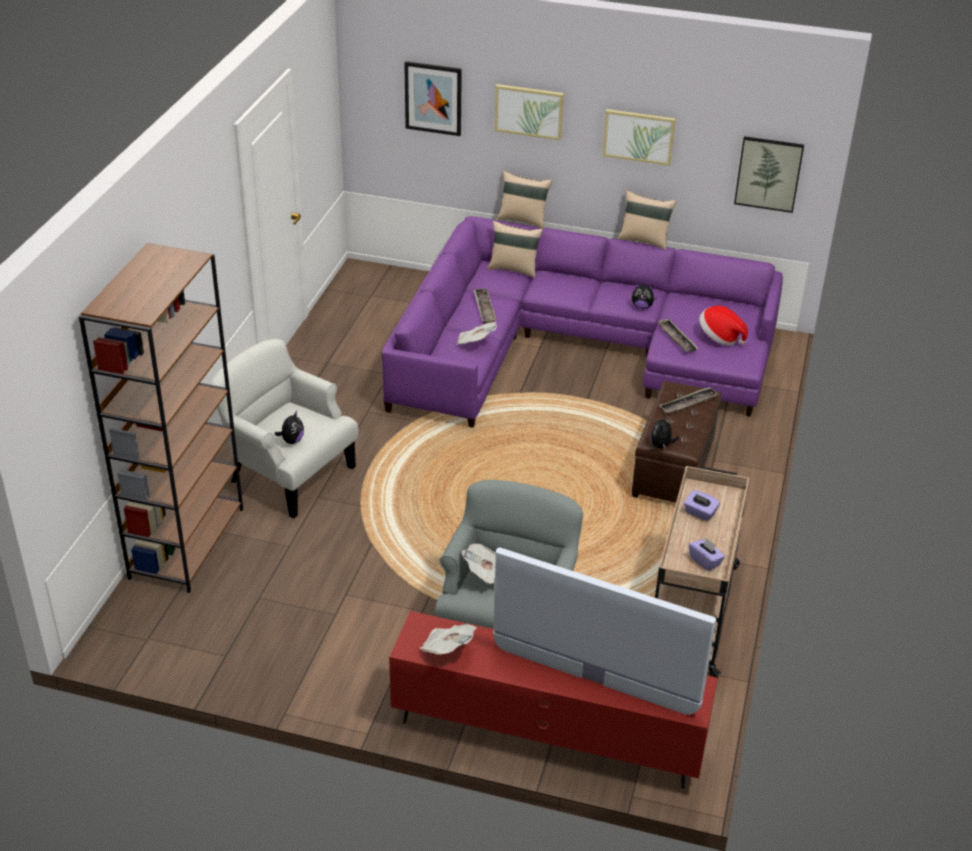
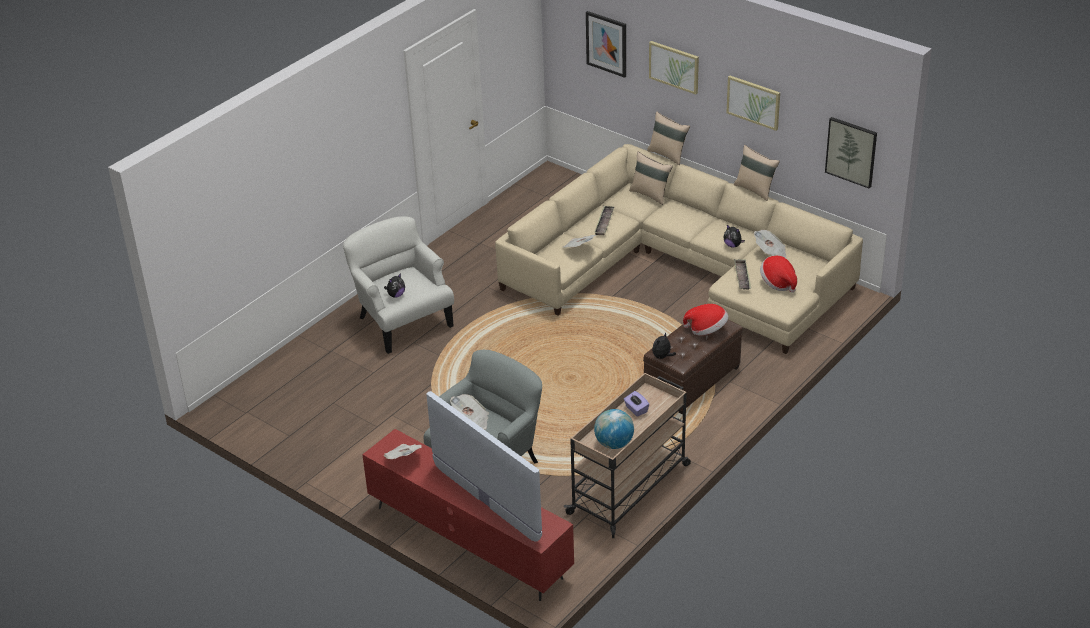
camera: 25 degrees right, 0 degrees up
brown bookcase [79,243,243,593] -> none
purple sofa [382,216,783,428] -> beige sofa [495,144,863,354]
tray [659,387,719,415] -> hat [683,304,728,336]
purple tissue box [689,537,725,571] -> globe [594,409,634,449]
none -> newspaper [754,230,786,258]

